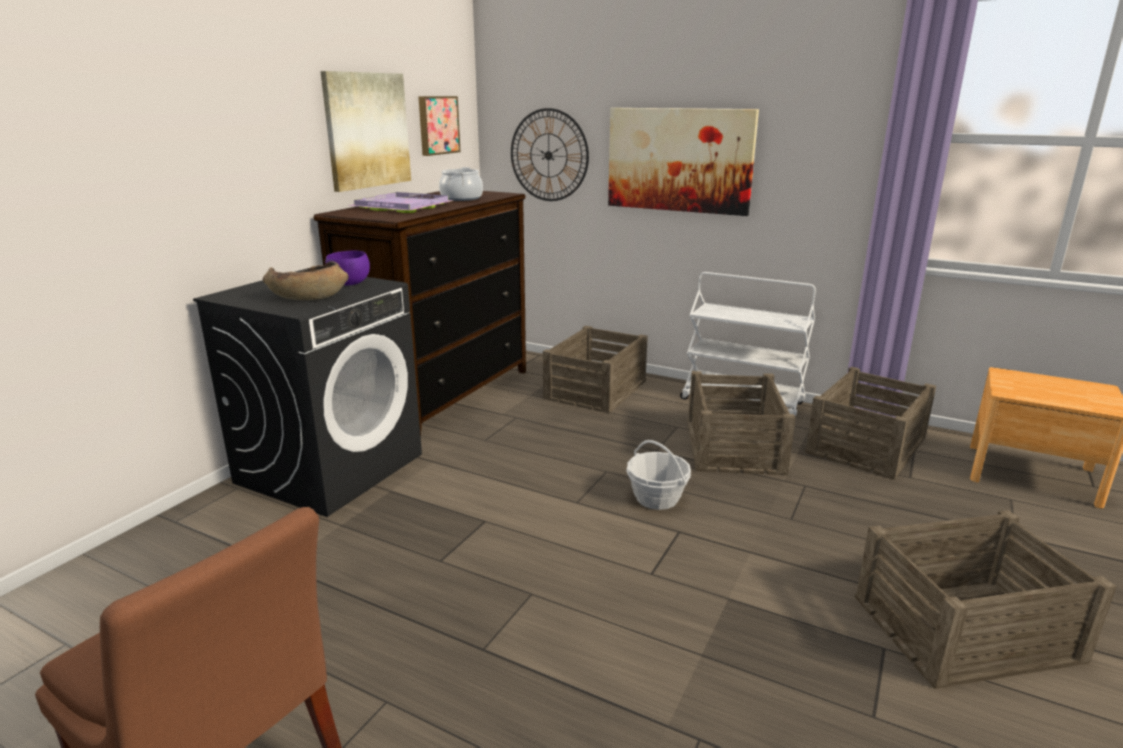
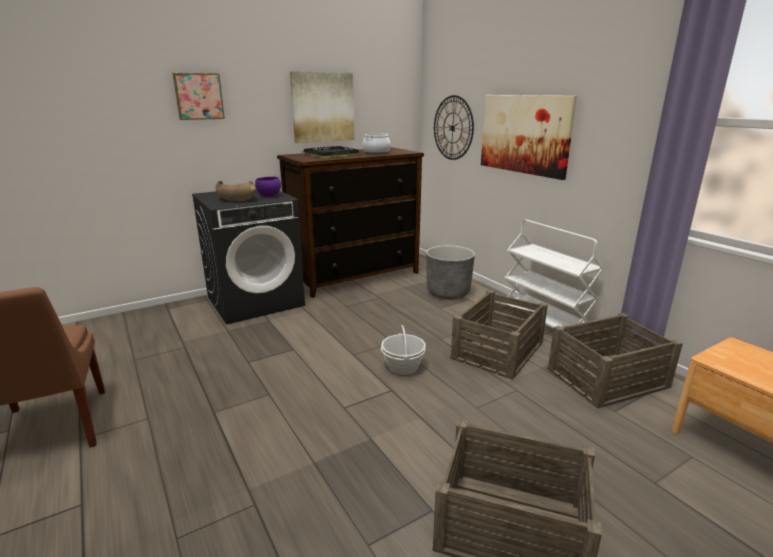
camera: 30 degrees right, 0 degrees up
purple tray [348,192,454,213] -> black tray [302,146,360,158]
picture [418,96,461,156] -> picture moved to [173,73,225,120]
crate [543,326,648,414] -> grey planter [426,245,475,299]

